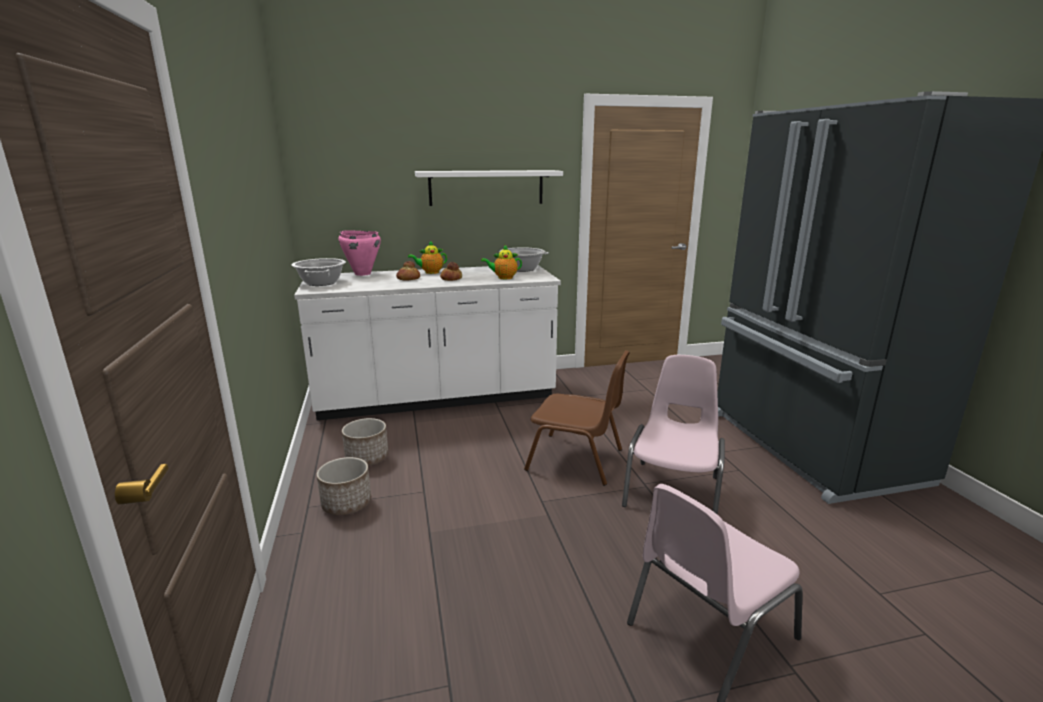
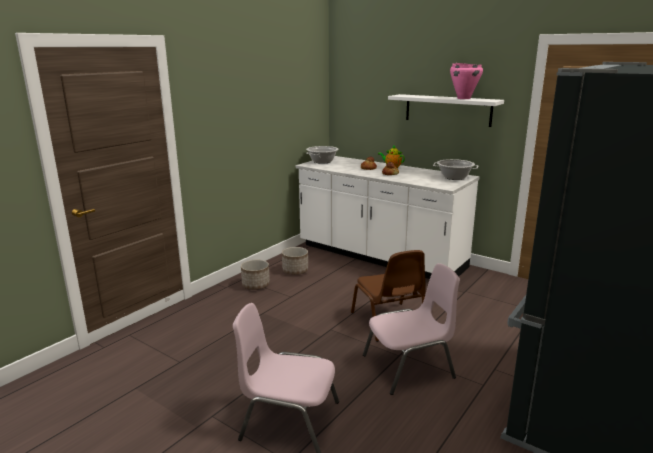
camera: 50 degrees right, 0 degrees up
pink cooking pot [339,230,381,276] -> pink cooking pot moved to [450,63,483,99]
teapot [481,244,522,279] -> none

